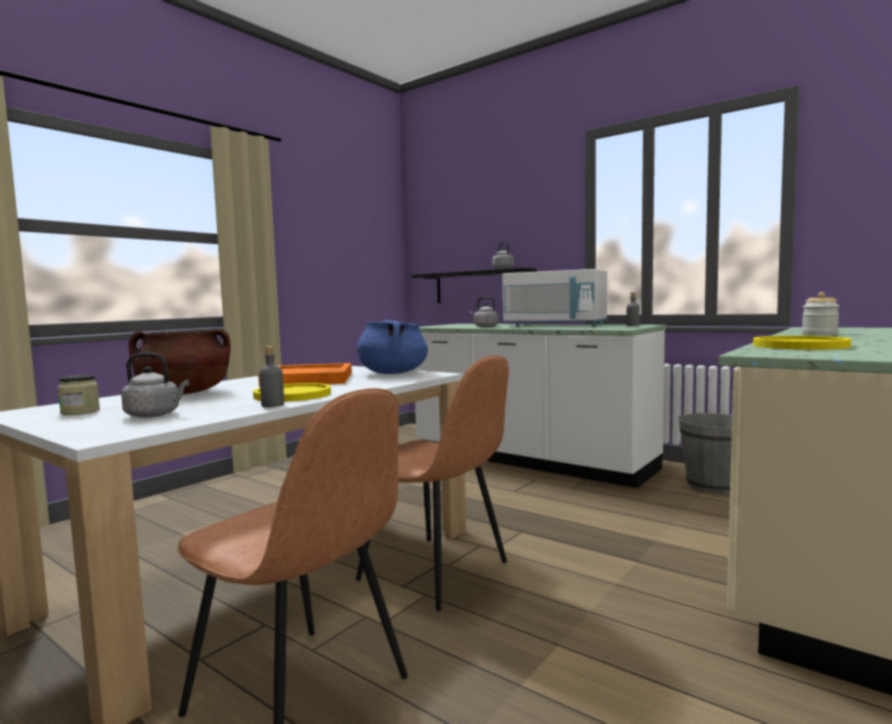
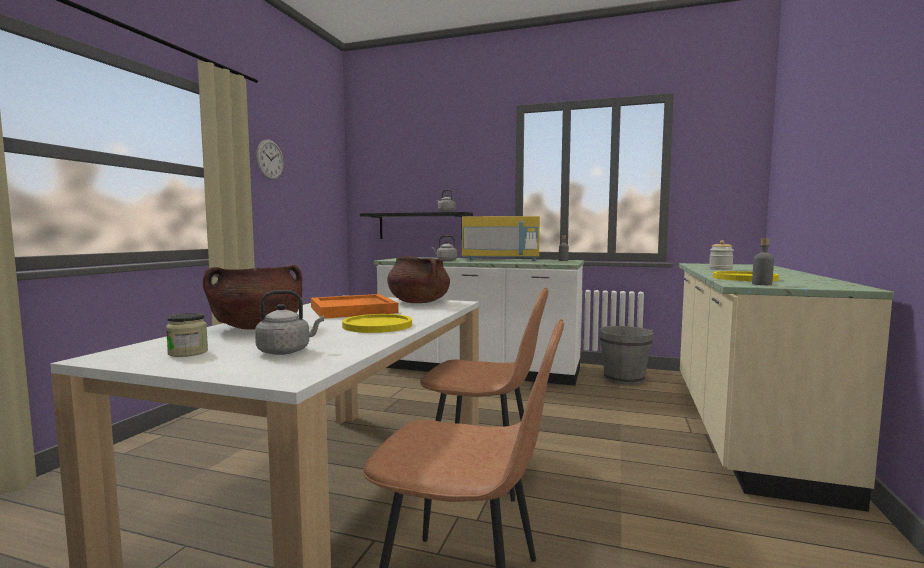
camera: 20 degrees left, 0 degrees up
grey bottle [259,346,284,407] -> grey bottle moved to [752,238,774,285]
blue cooking pot [356,320,428,374] -> brown cooking pot [387,255,450,303]
white microwave [502,269,607,326] -> yellow microwave [462,216,540,261]
none -> wall clock [256,139,284,180]

